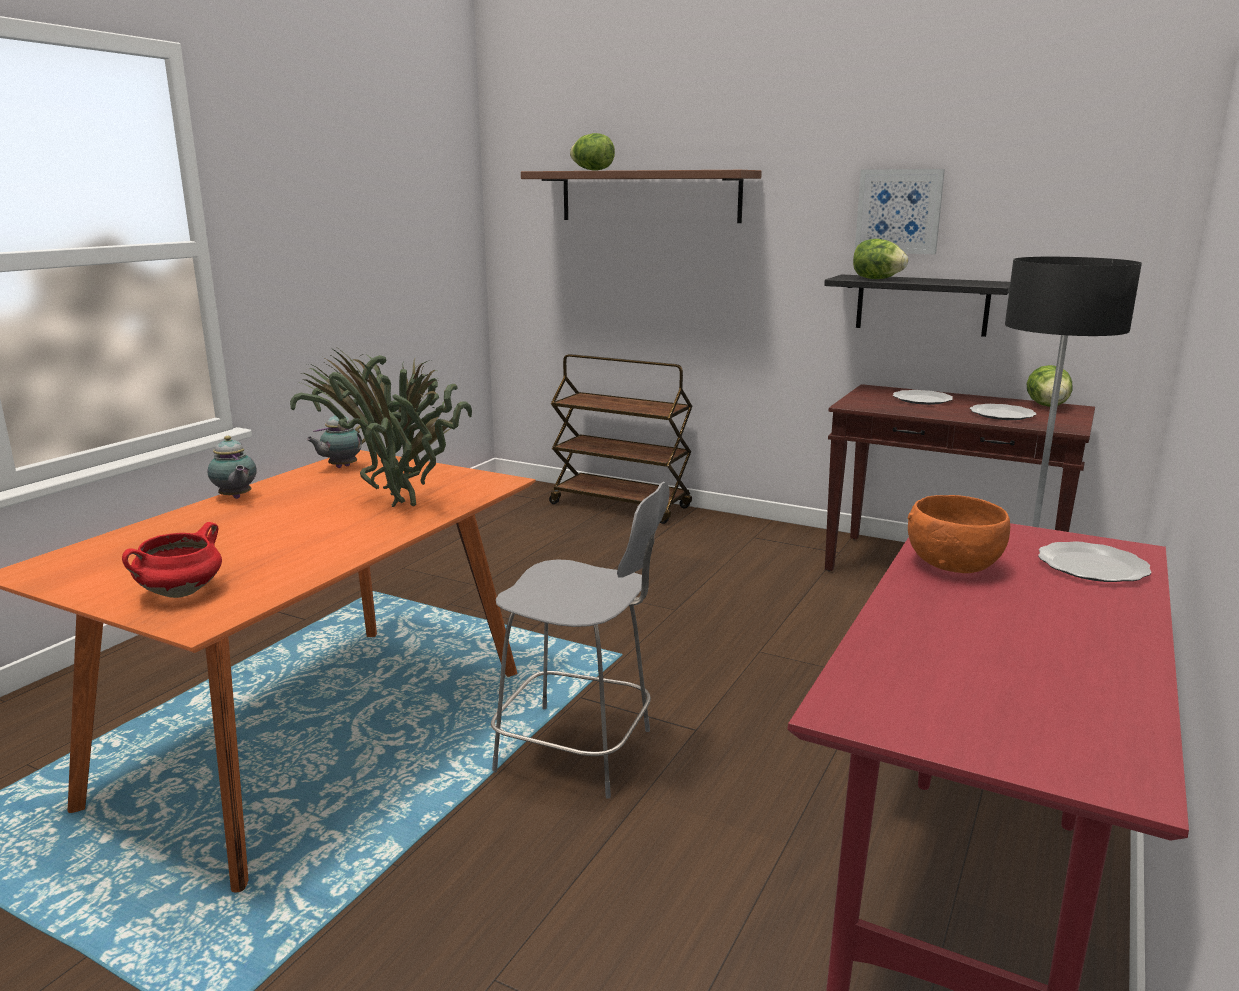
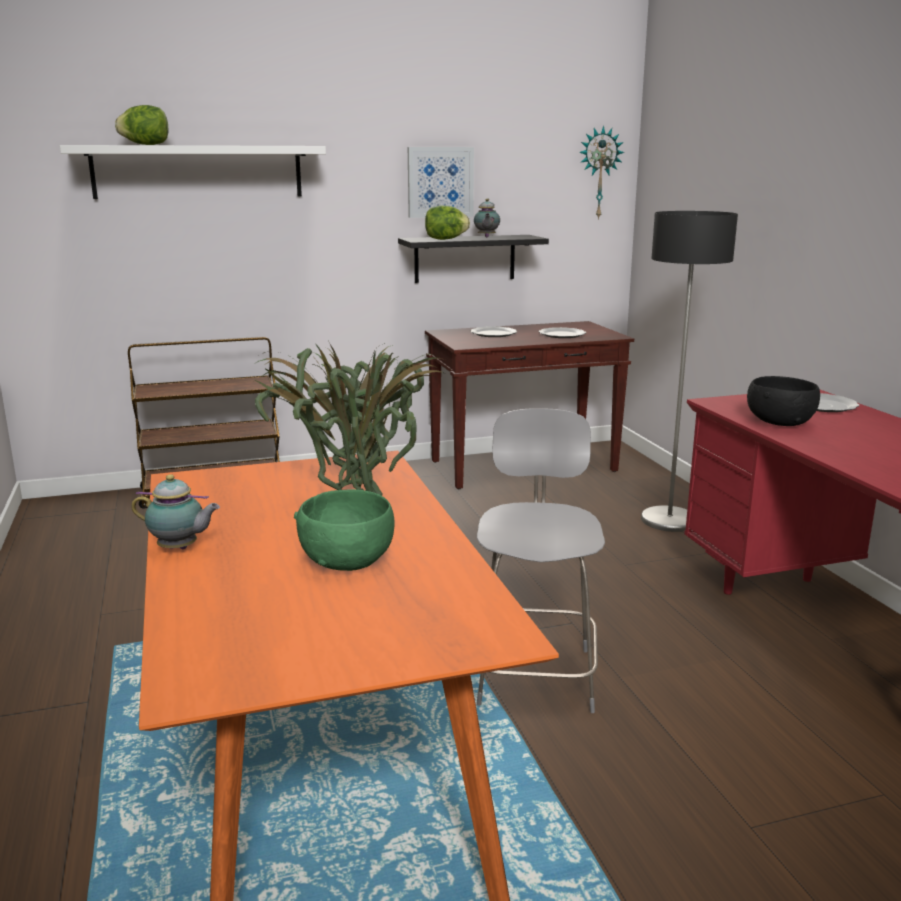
camera: 45 degrees left, 0 degrees up
red cooking pot [122,522,222,598] -> none
teapot [306,415,366,468] -> teapot moved to [474,199,500,237]
grey chair [491,482,670,799] -> grey chair turned 60 degrees counterclockwise [477,408,605,713]
brown shelf [521,170,762,223] -> white shelf [60,145,326,199]
orange bowl [908,495,1010,573] -> black bowl [747,376,820,426]
lettuce [1027,365,1073,407] -> none
none -> green bowl [294,489,395,571]
none -> wall clock [579,125,624,220]

